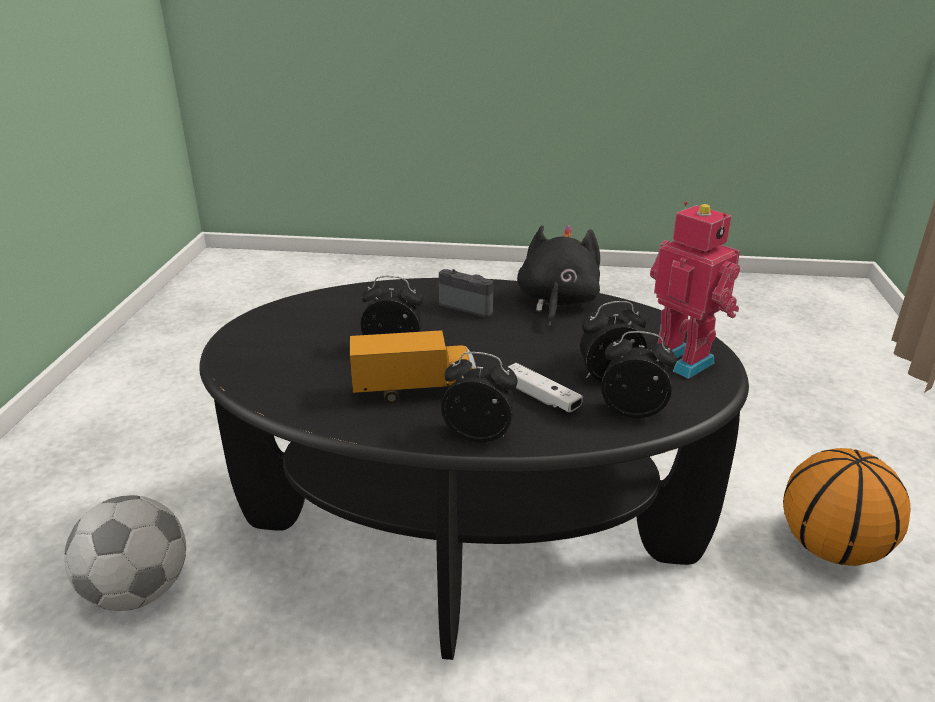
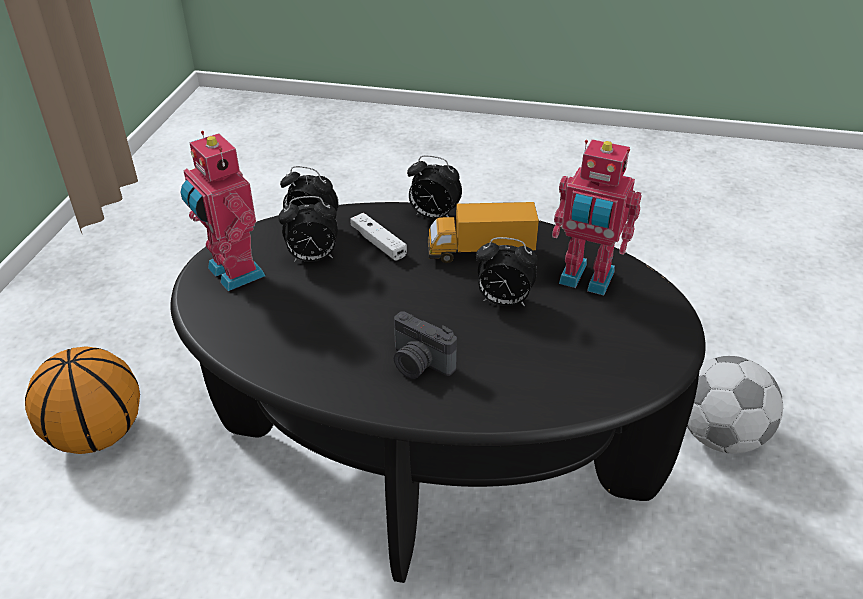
camera: 175 degrees left, 10 degrees up
black plush toy [517,225,600,326] -> none
none -> toy robot [552,139,641,296]

